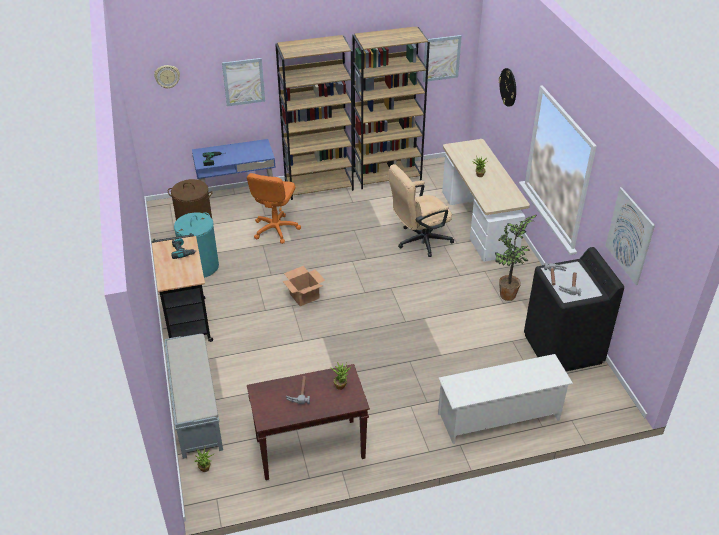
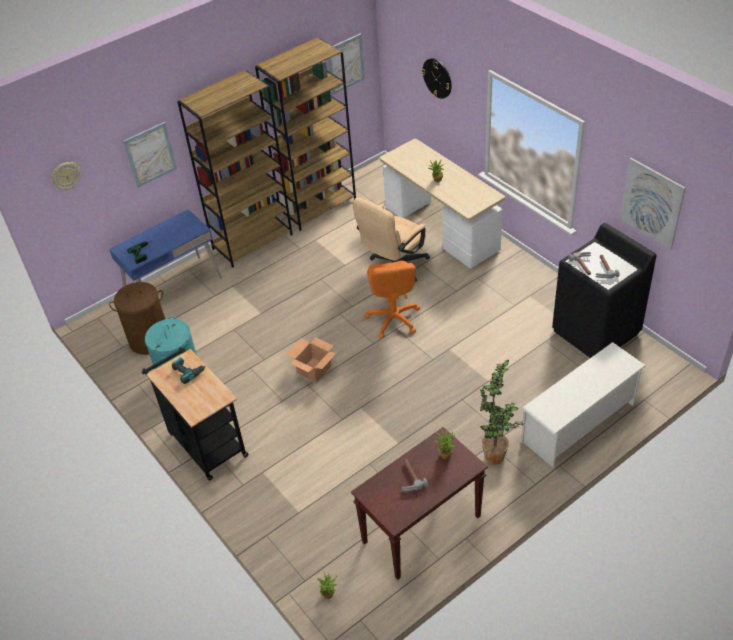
camera: 20 degrees left, 5 degrees up
grey bench [164,334,223,459] -> none
orange office chair [247,173,301,244] -> orange office chair moved to [364,261,420,338]
potted plant [495,215,537,301] -> potted plant moved to [480,360,523,465]

